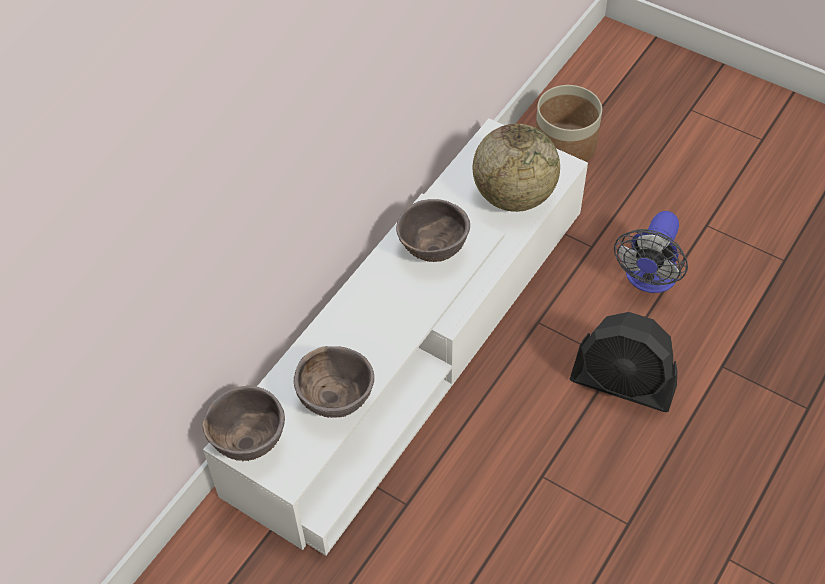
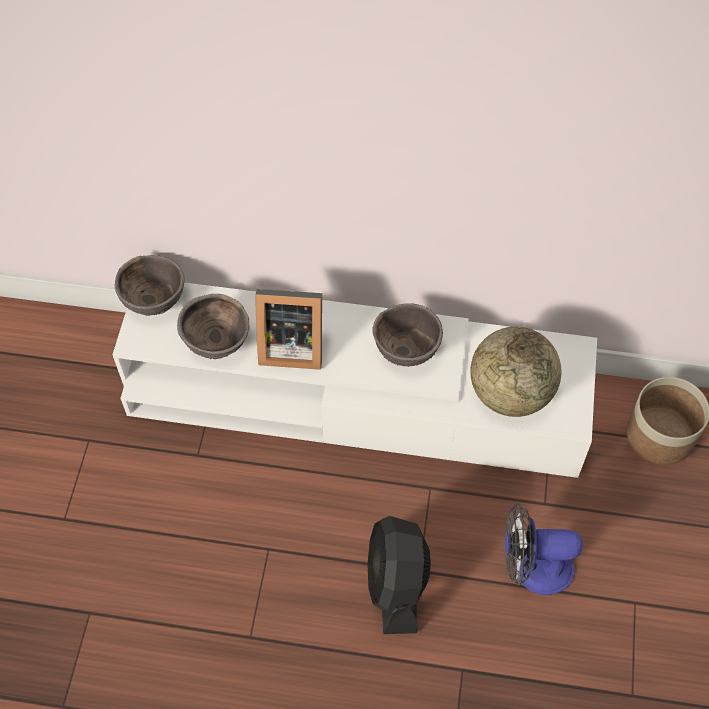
camera: 65 degrees right, 5 degrees up
none -> picture frame [256,289,322,370]

